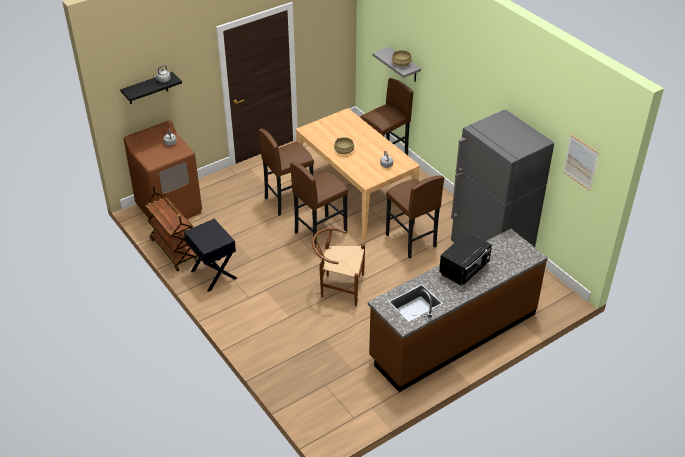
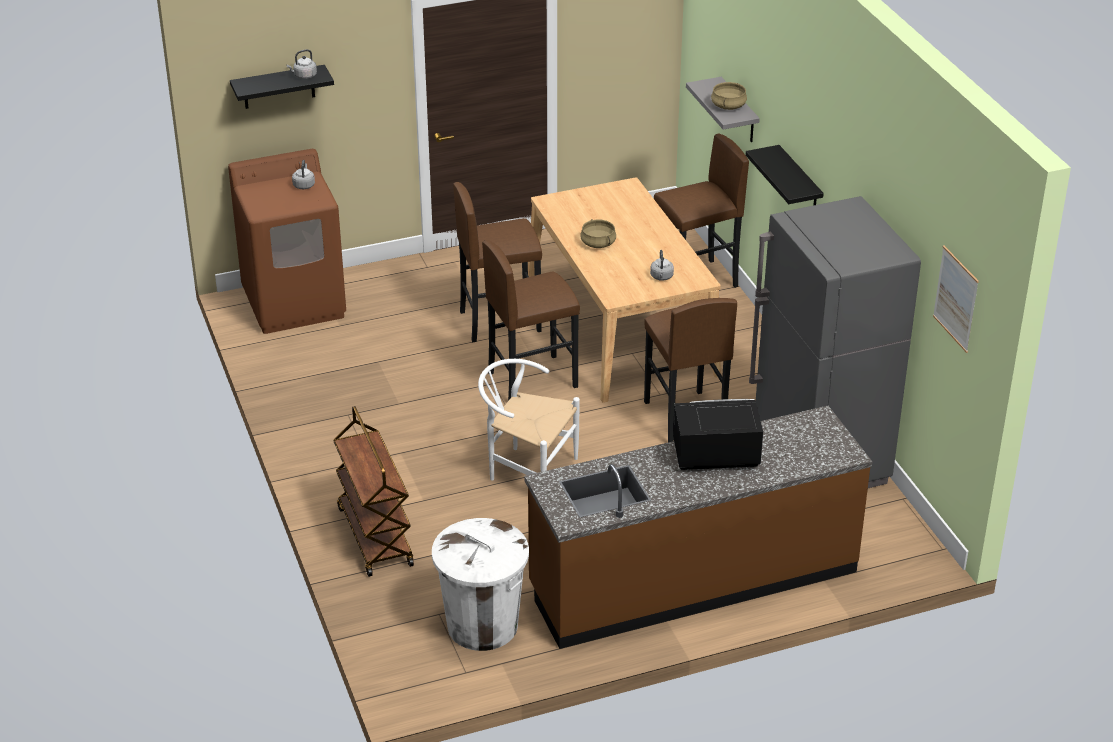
camera: 15 degrees right, 5 degrees down
brown cart [145,186,198,271] -> brown cart moved to [333,406,414,577]
black nightstand [184,219,237,292] -> none
brown chair [312,228,365,306] -> white chair [478,359,580,481]
black microwave [439,232,492,285] -> black microwave turned 150 degrees counterclockwise [673,399,763,470]
none -> white trash can [432,518,529,651]
none -> black shelf [746,145,824,206]

